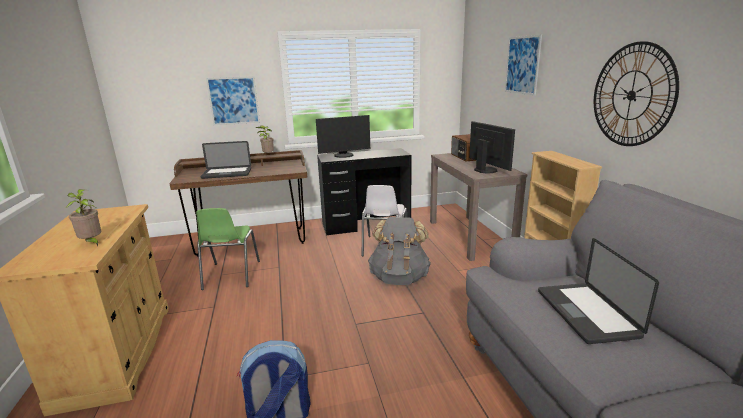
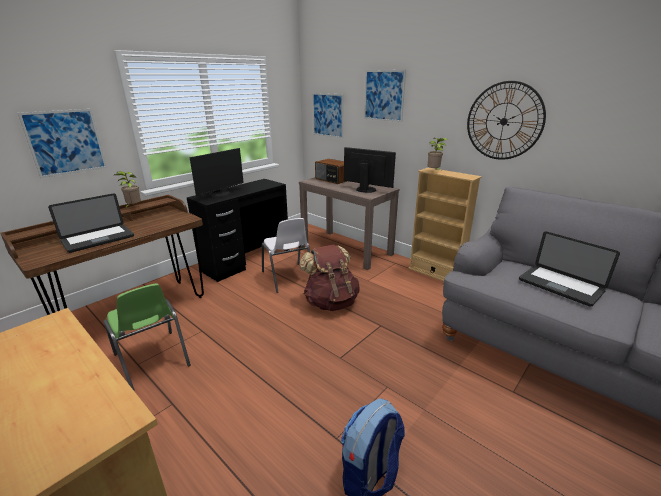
camera: 35 degrees left, 5 degrees up
potted plant [66,189,101,247] -> potted plant moved to [428,138,448,170]
grey backpack [368,217,431,285] -> brown backpack [299,244,360,311]
none -> picture [312,93,344,138]

